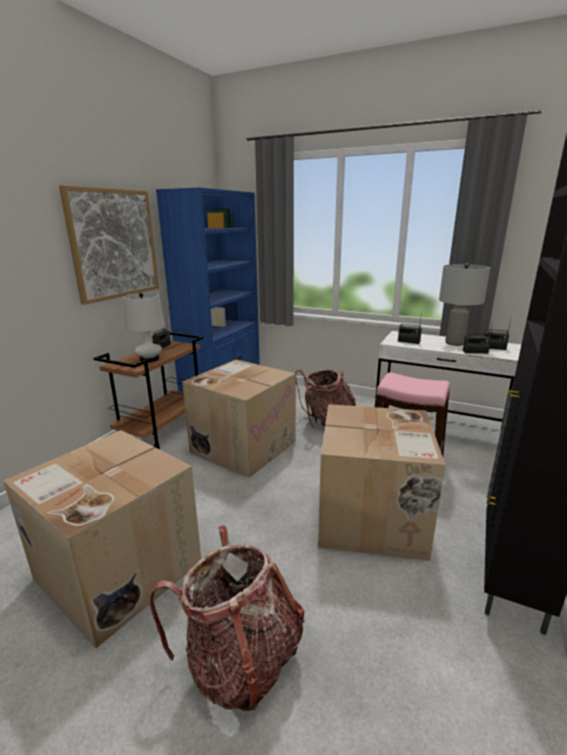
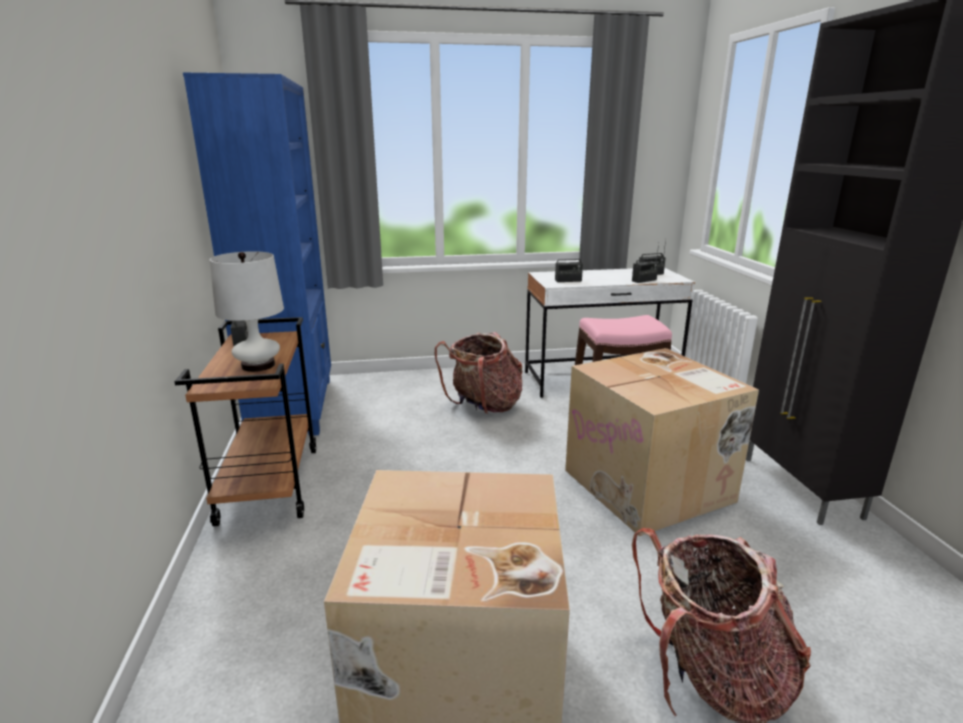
camera: 35 degrees left, 0 degrees up
picture [59,185,159,305] -> none
cardboard box [182,359,296,478] -> none
grey table lamp [439,263,490,346] -> none

